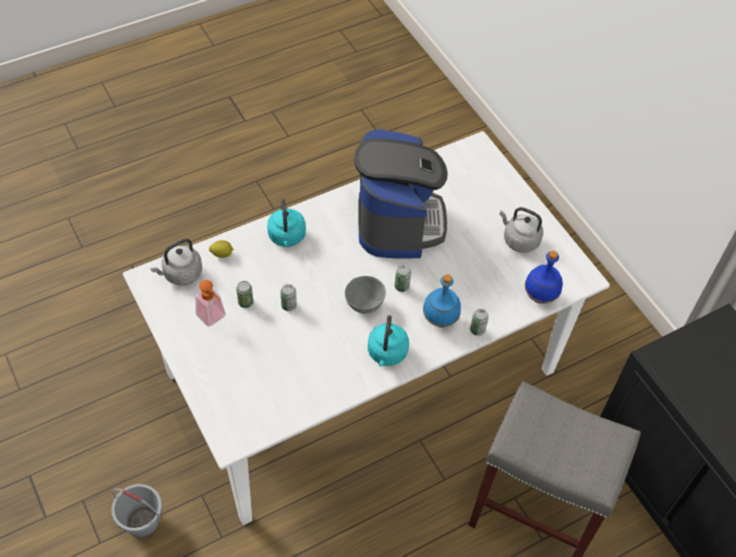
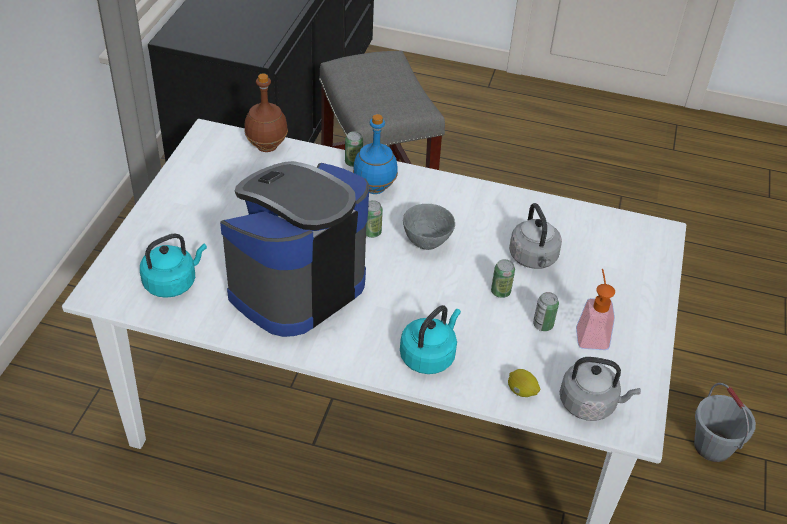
camera: 135 degrees left, 10 degrees down
turquoise kettle [368,315,409,366] -> turquoise kettle moved to [140,234,207,298]
grey kettle [500,207,543,253] -> grey kettle moved to [509,203,562,269]
blue bottle [525,251,563,304] -> brown bottle [244,73,288,152]

